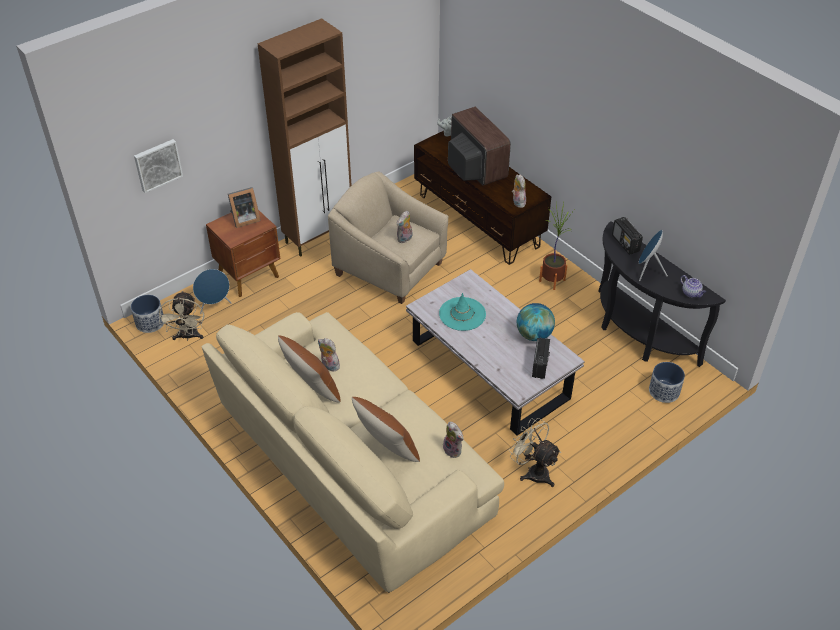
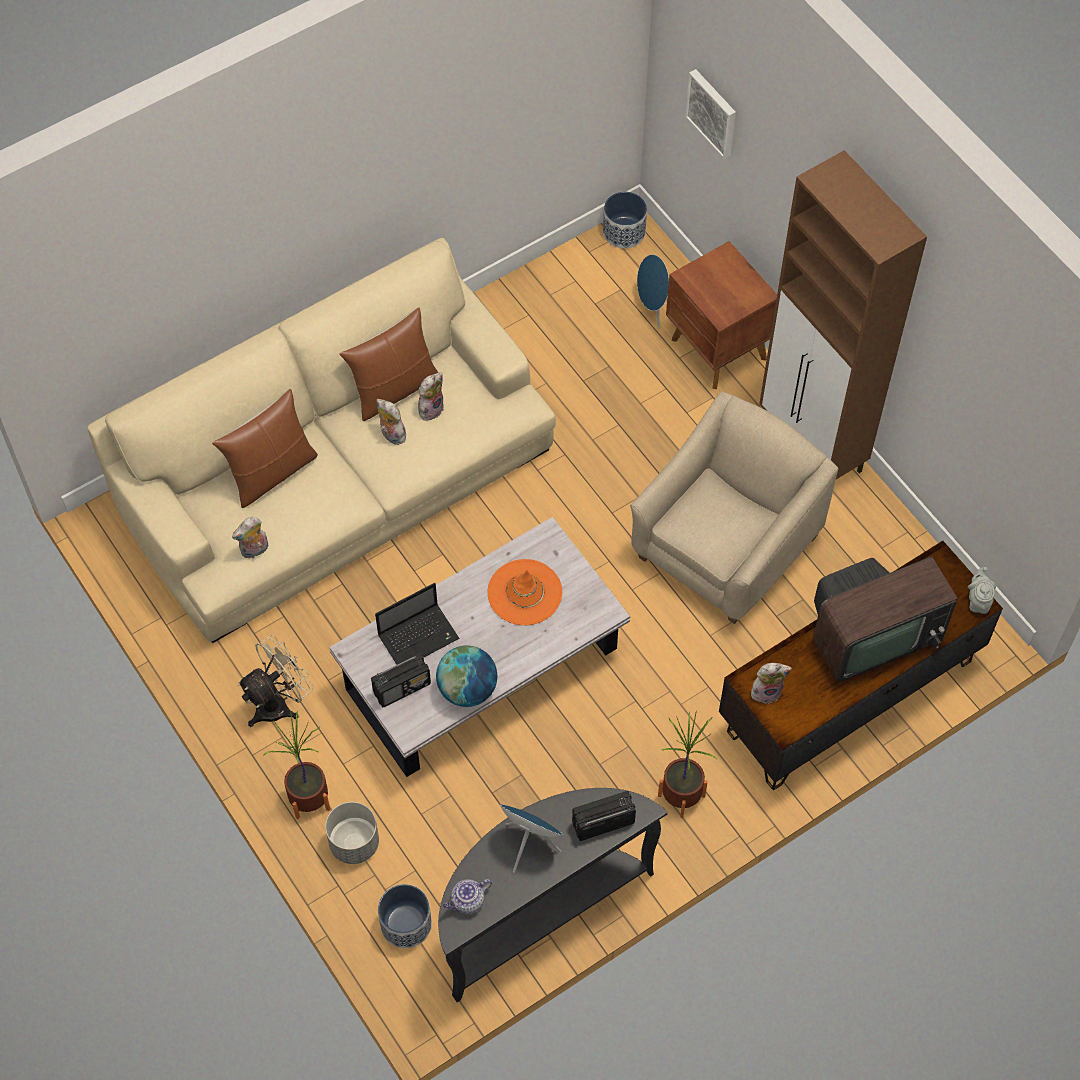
camera: 95 degrees right, 15 degrees up
beige fan [159,291,204,341] -> none
picture frame [228,187,261,228] -> none
plush toy [397,211,412,243] -> plush toy moved to [377,399,406,445]
turquoise hat [439,293,486,331] -> orange hat [487,559,562,625]
radio [532,337,550,379] -> radio turned 45 degrees counterclockwise [371,654,431,708]
none -> potted plant [263,710,330,820]
none -> grey planter [325,802,379,864]
none -> laptop [375,583,460,665]

